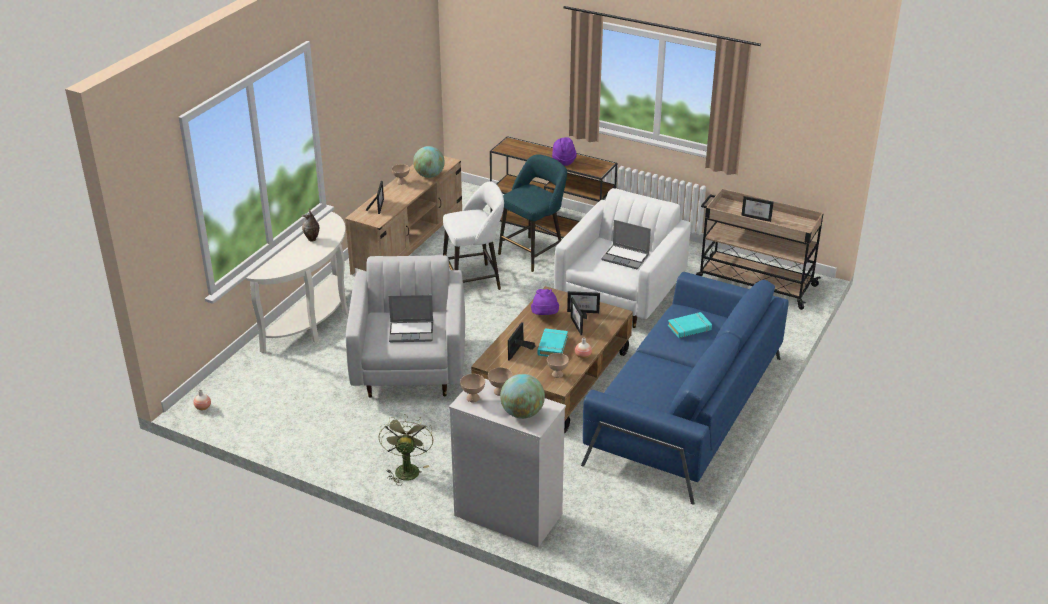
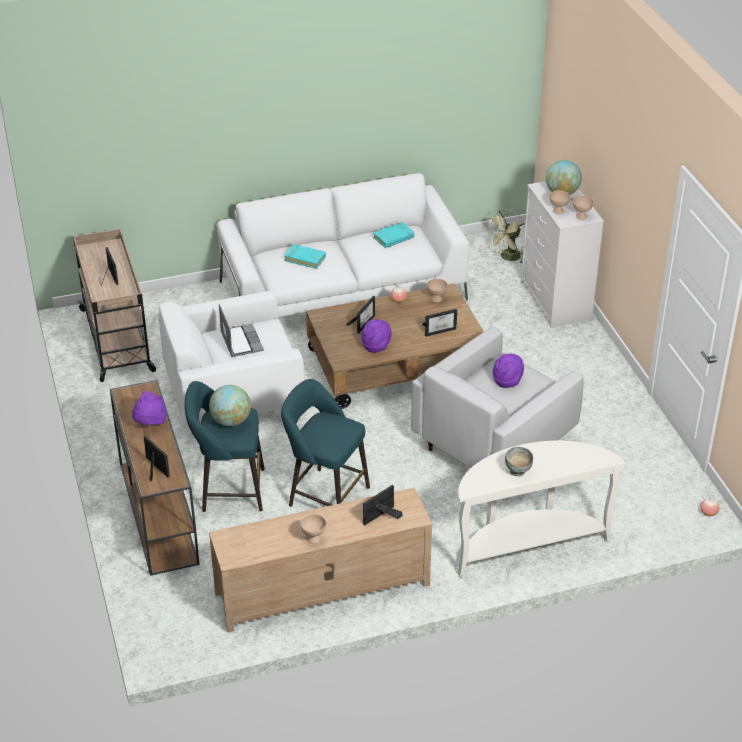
camera: 135 degrees left, 5 degrees up
vase [301,208,319,242] -> grey bowl [505,447,533,476]
green fan [379,414,434,486] -> green fan moved to [486,209,525,263]
laptop [389,295,433,342] -> purple hat [492,354,524,388]
globe [413,146,445,178] -> globe moved to [209,385,251,426]
white stool [443,182,504,290] -> turquoise stool [281,379,370,507]
turquoise book [537,328,568,357] -> turquoise book moved to [373,222,414,248]
picture frame [567,291,600,313] -> picture frame moved to [143,435,170,482]
blue sofa [581,272,789,505] -> white sofa [217,173,469,317]

